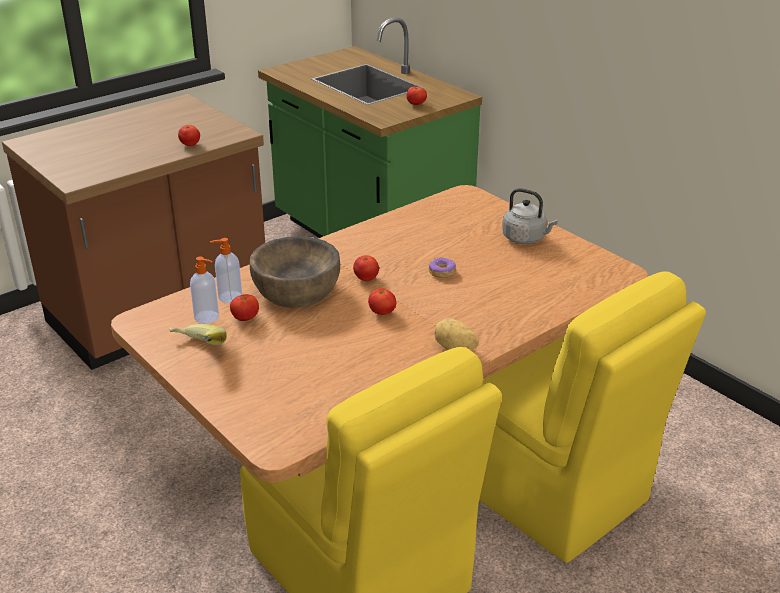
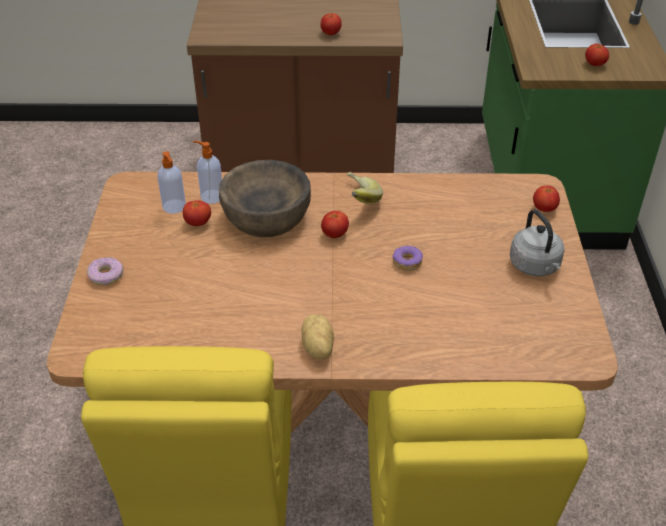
camera: 40 degrees right, 10 degrees up
banana [169,324,227,345] -> banana moved to [347,172,383,204]
tomato [368,288,396,315] -> tomato moved to [533,185,560,212]
none -> donut [87,257,124,285]

